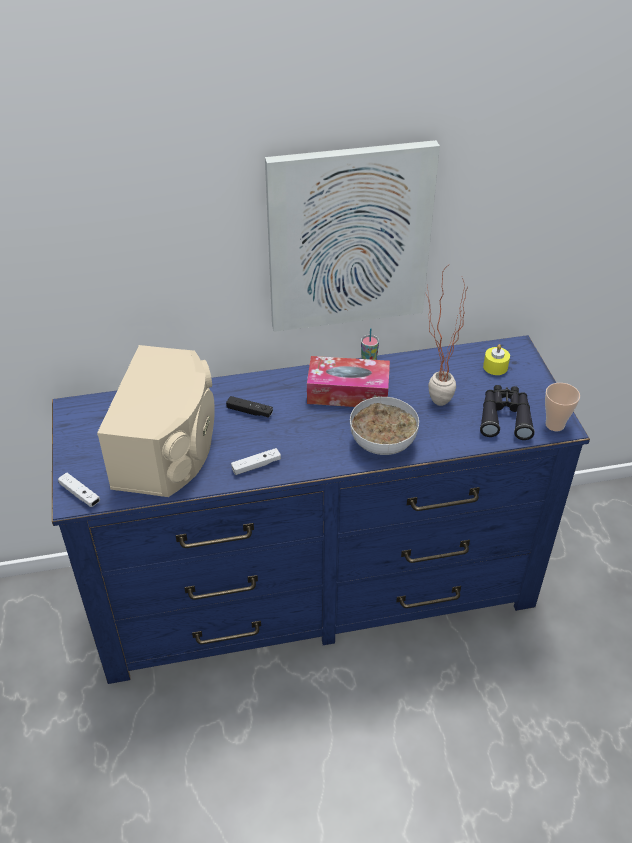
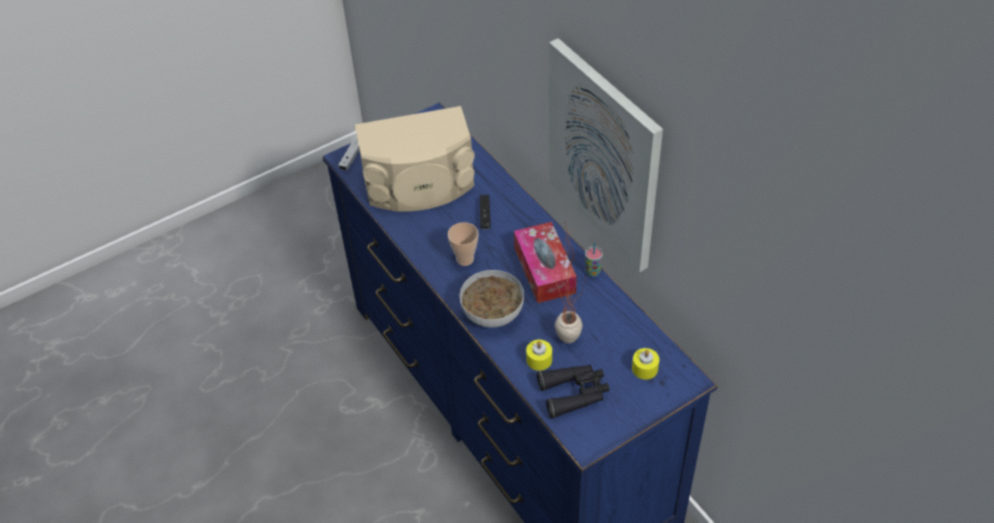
camera: 70 degrees right, 5 degrees up
white game controller [231,448,281,475] -> none
cup [545,383,580,431] -> cup moved to [448,222,479,266]
none -> yellow candle [526,340,552,371]

